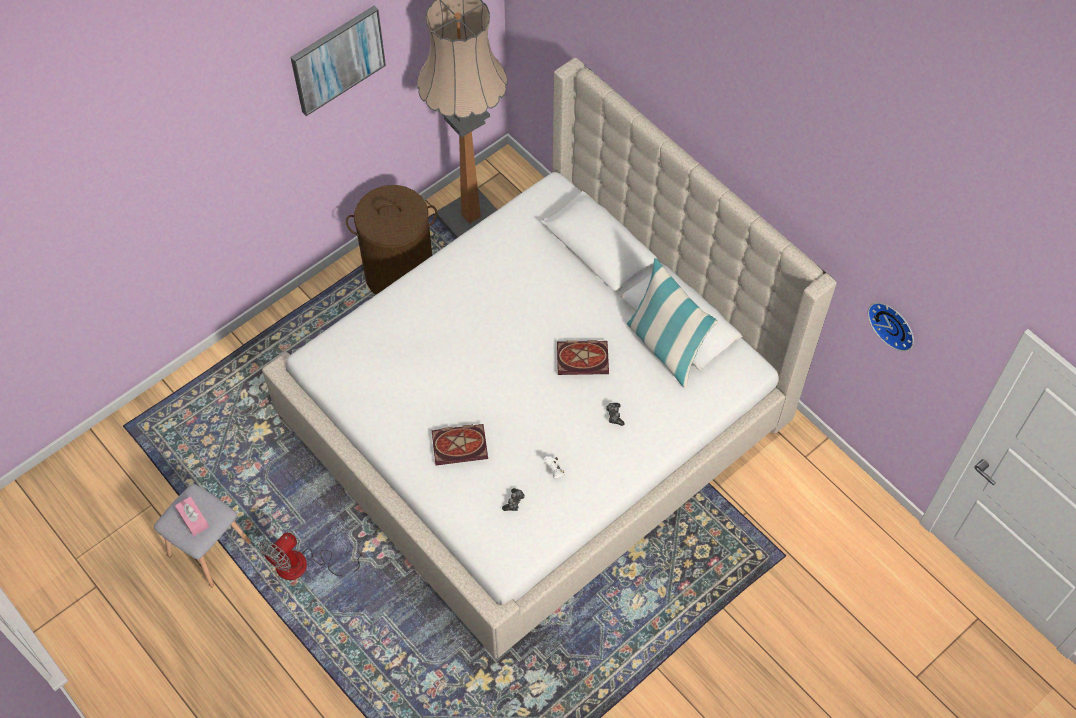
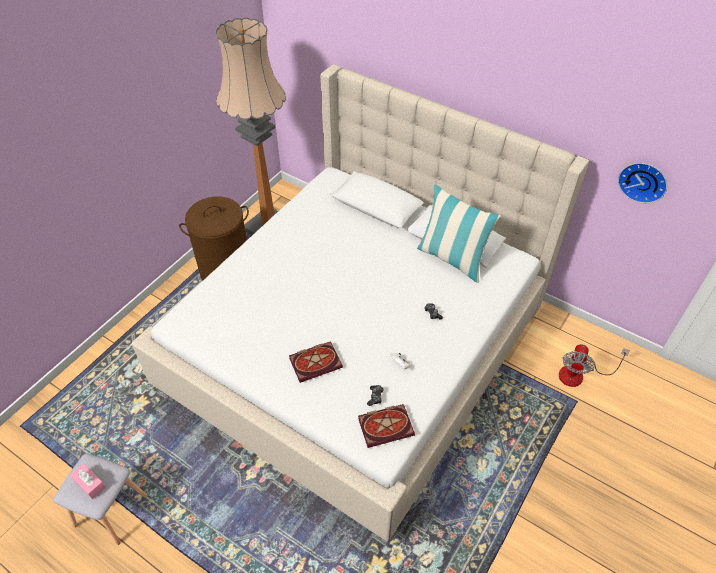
camera: 15 degrees left, 10 degrees down
fan [259,533,365,580] -> fan moved to [559,344,630,387]
picture [290,6,386,116] -> none
book [557,340,609,375] -> book moved to [358,404,415,448]

